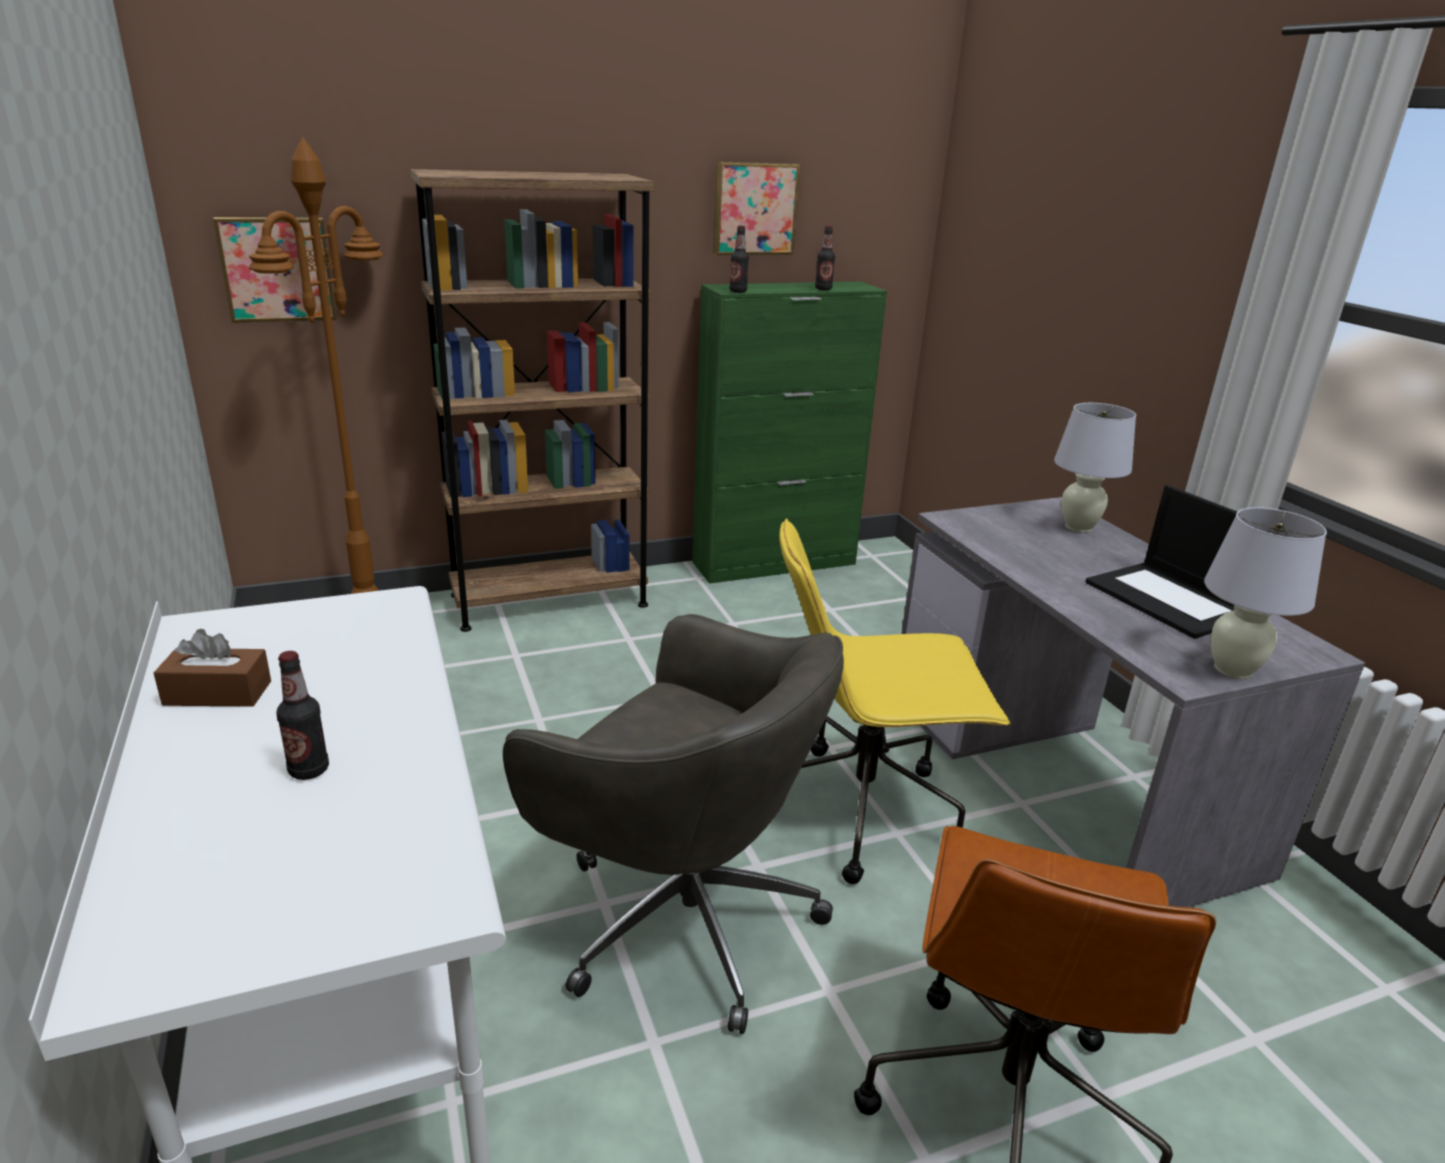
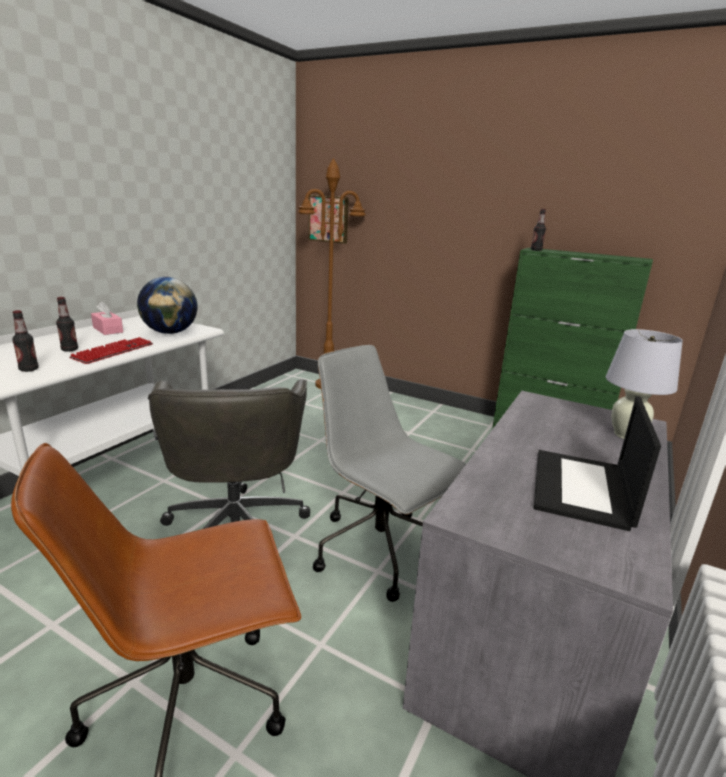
camera: 50 degrees right, 5 degrees down
brown tissue box [154,629,271,706] -> pink tissue box [91,301,123,335]
brown bookcase [410,169,655,632] -> none
picture [713,162,800,255] -> none
yellow office chair [779,519,1010,884] -> grey office chair [313,345,466,602]
bottle [815,226,835,290] -> bottle moved to [12,310,39,372]
white table lamp [1204,507,1327,679] -> none
none -> keyboard [69,337,153,364]
none -> globe [137,277,198,334]

